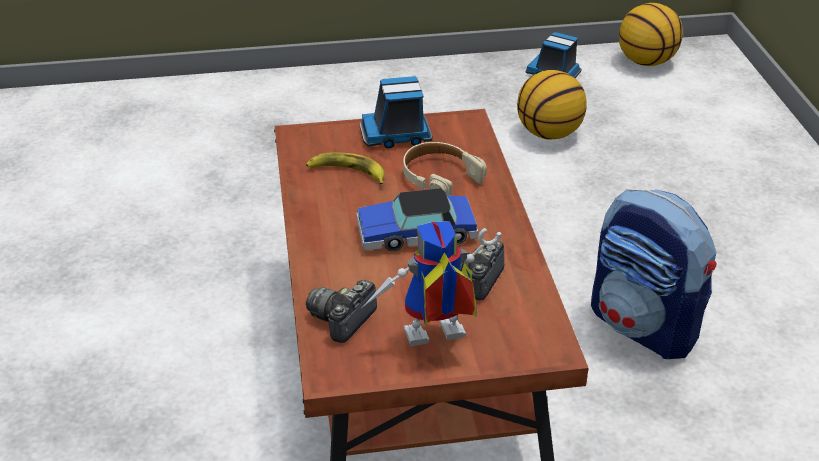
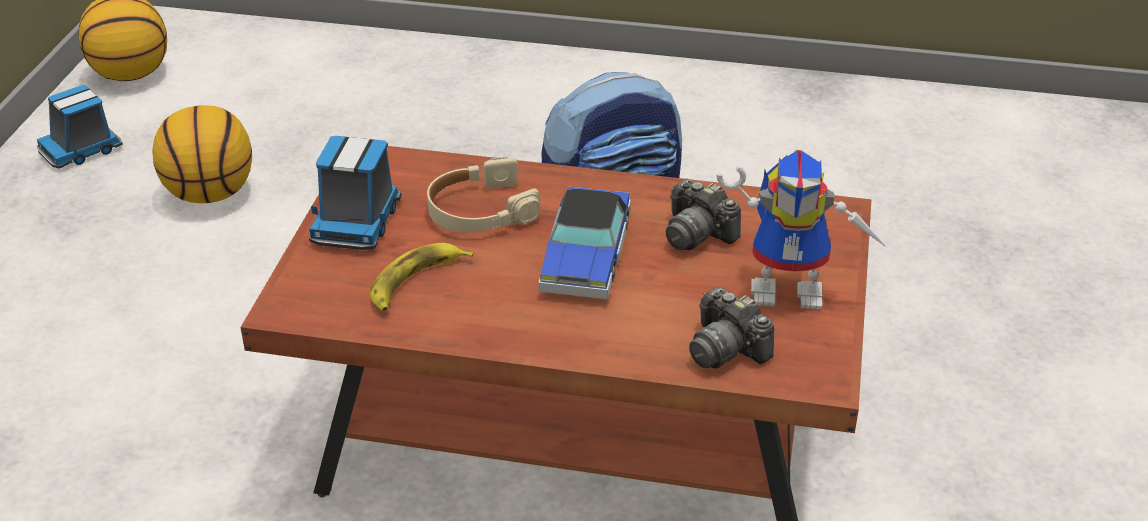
camera: 70 degrees left, 0 degrees up
toy robot [363,221,501,347] -> toy robot turned 90 degrees counterclockwise [716,150,886,310]

